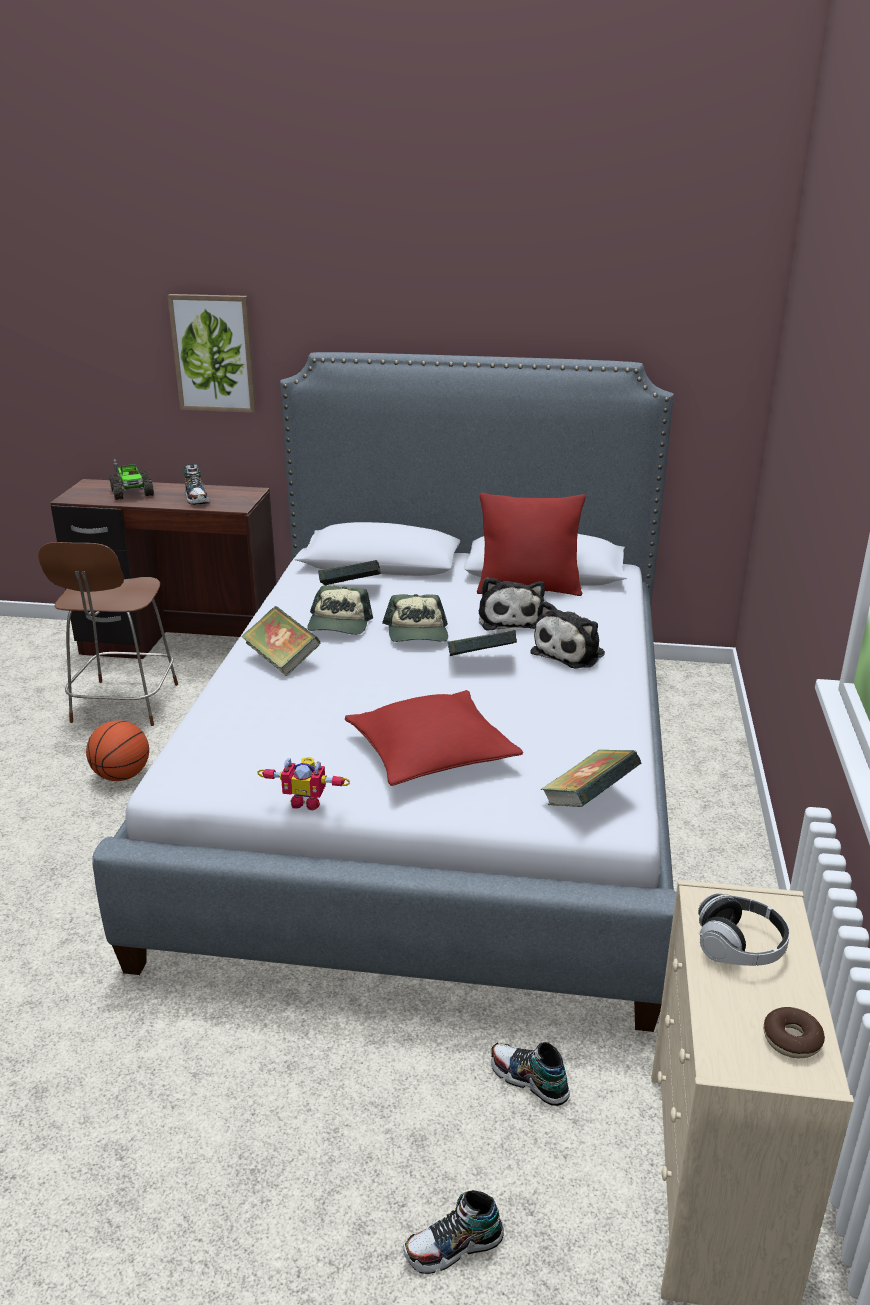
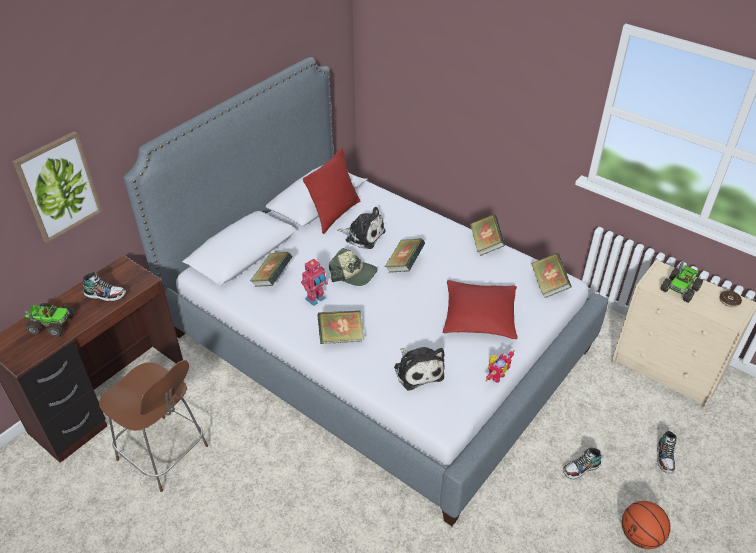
camera: 60 degrees left, 15 degrees up
basketball [86,721,149,781] -> basketball moved to [622,501,671,549]
cap [307,585,373,635] -> toy robot [301,259,328,306]
shoe [491,1042,570,1106] -> shoe moved to [563,447,602,479]
plush toy [531,601,605,669] -> plush toy moved to [394,347,444,391]
headphones [698,893,790,966] -> toy truck [660,260,703,303]
none -> book [470,214,505,256]

